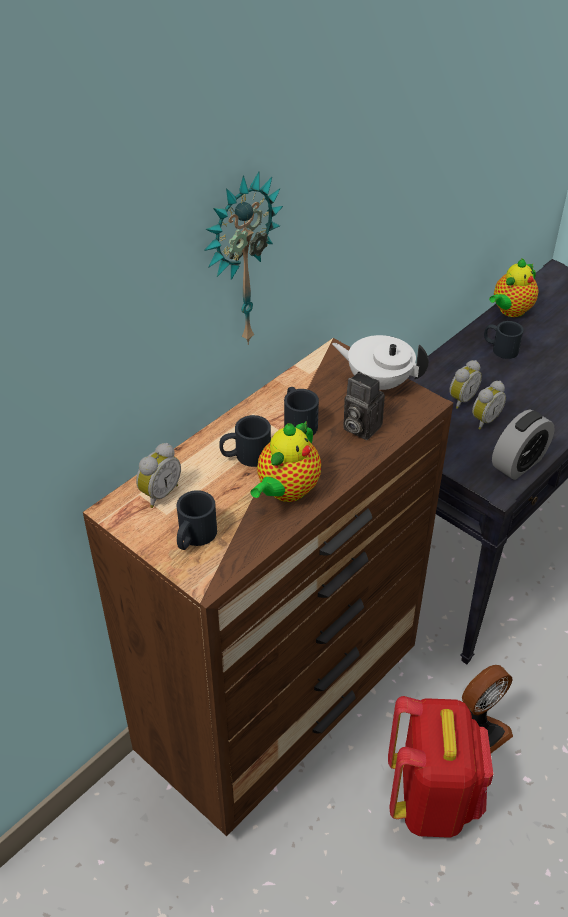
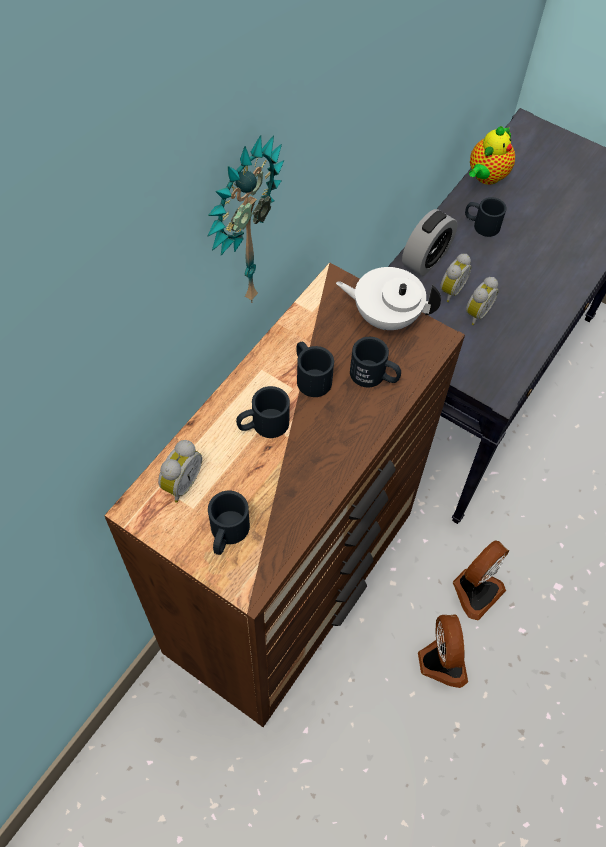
camera: 10 degrees left, 15 degrees up
teapot [250,422,321,502] -> none
camera [343,372,385,440] -> black mug [350,337,401,387]
red backpack [388,696,493,838] -> fan [418,614,468,688]
alarm clock [492,410,555,480] -> alarm clock moved to [402,209,458,276]

